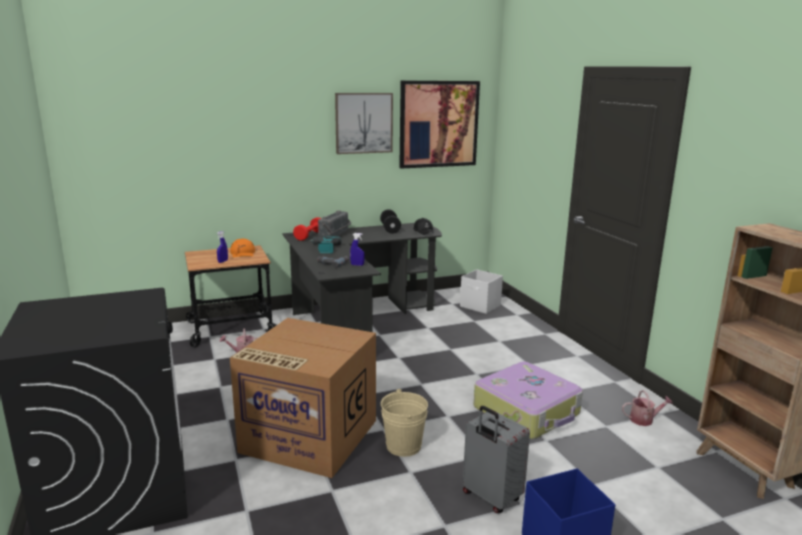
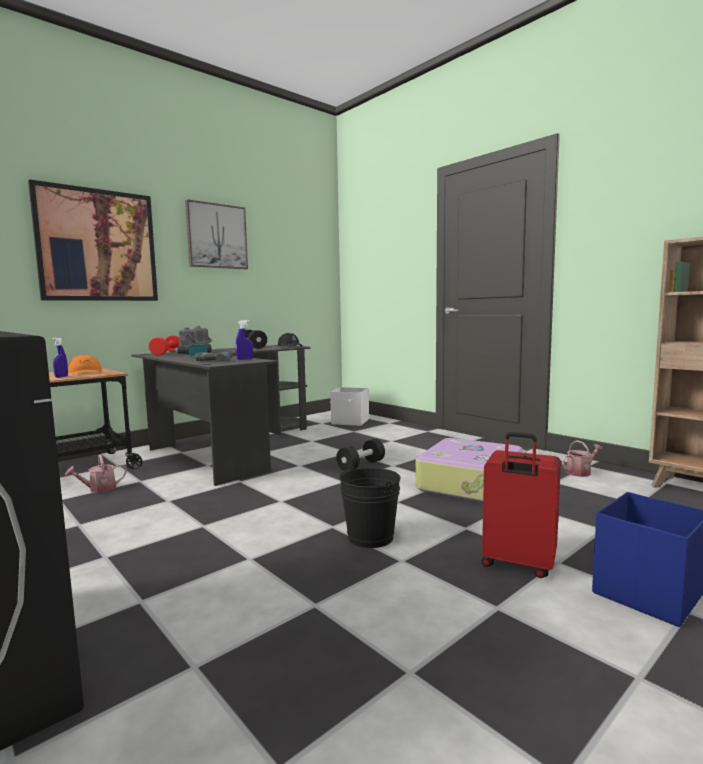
camera: 20 degrees left, 10 degrees down
cardboard box [230,318,376,478] -> none
beige bucket [381,389,428,457] -> black bucket [339,465,400,548]
picture [399,81,480,169] -> picture moved to [28,179,158,301]
grey suitcase [463,406,530,513] -> red suitcase [481,432,561,578]
none -> black dumbbell [336,439,385,471]

